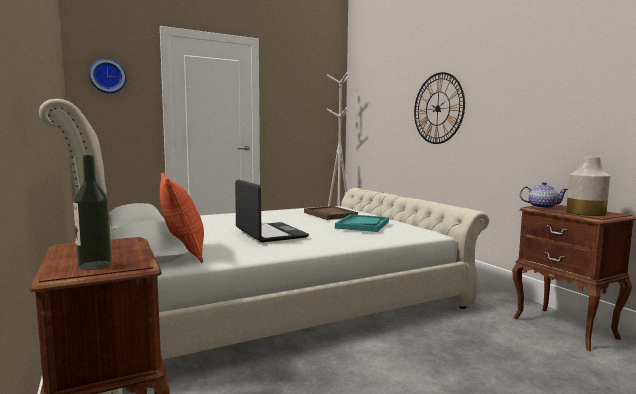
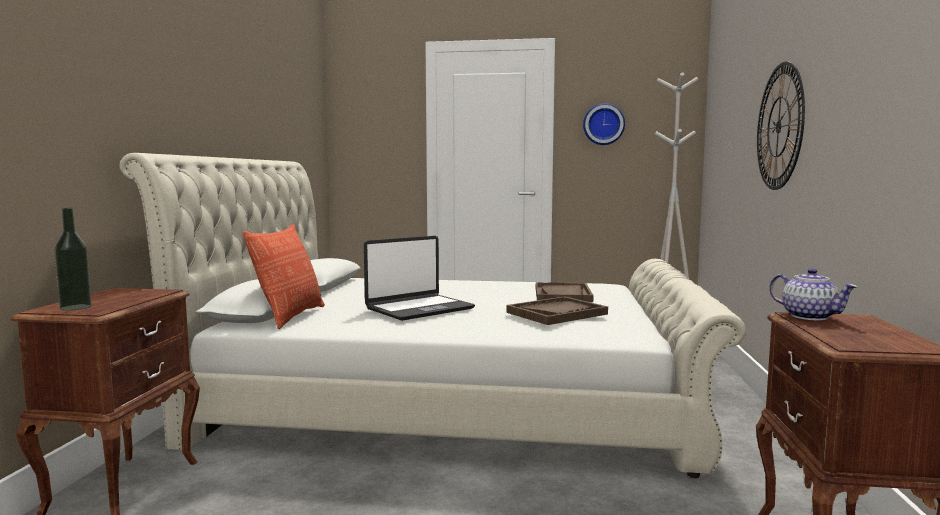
camera: 35 degrees right, 0 degrees up
wall clock [89,59,127,94] -> wall clock moved to [583,103,625,145]
laptop [235,179,309,243] -> laptop turned 45 degrees clockwise [364,236,475,321]
turquoise tray [335,214,389,232] -> brown tray [506,296,608,325]
beige vase [566,156,610,216] -> none

